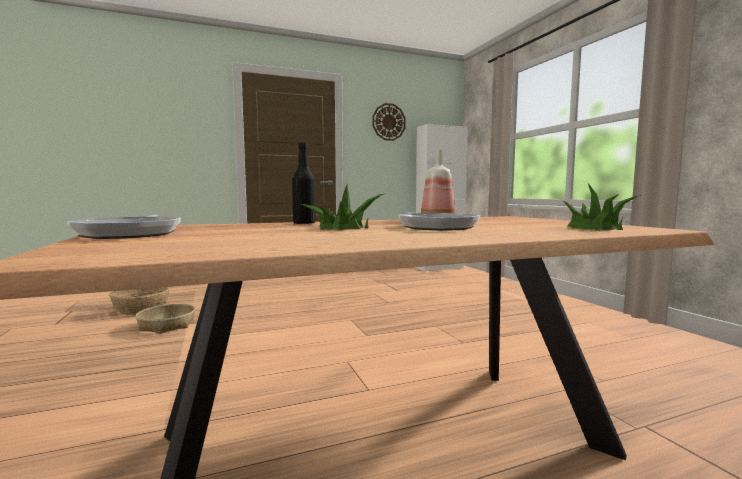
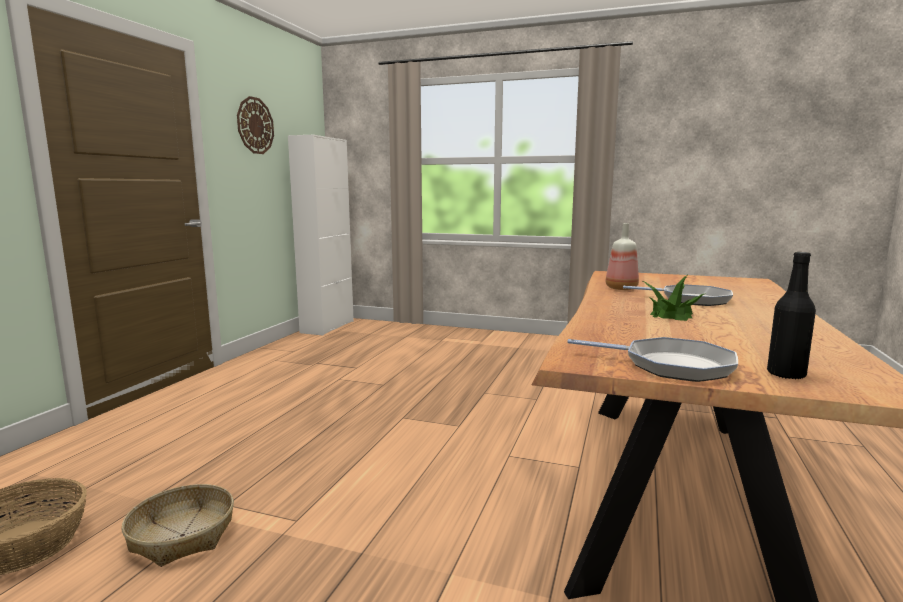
camera: 50 degrees left, 5 degrees up
black bottle [292,142,316,224] -> black bottle moved to [767,252,816,380]
potted plant [562,183,641,231] -> none

